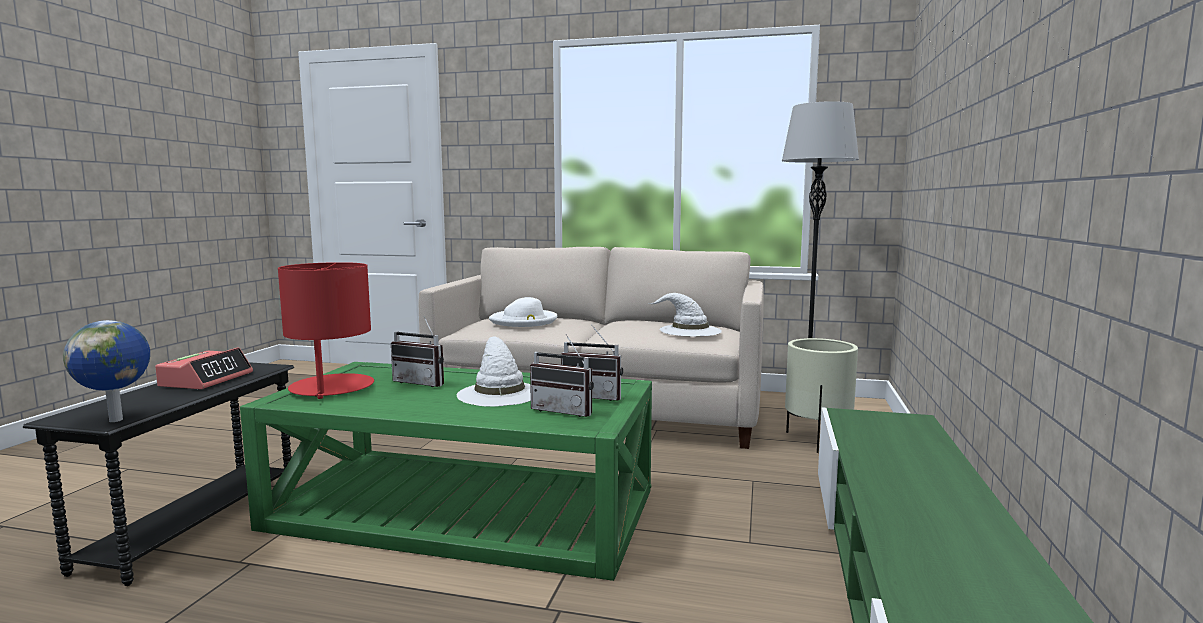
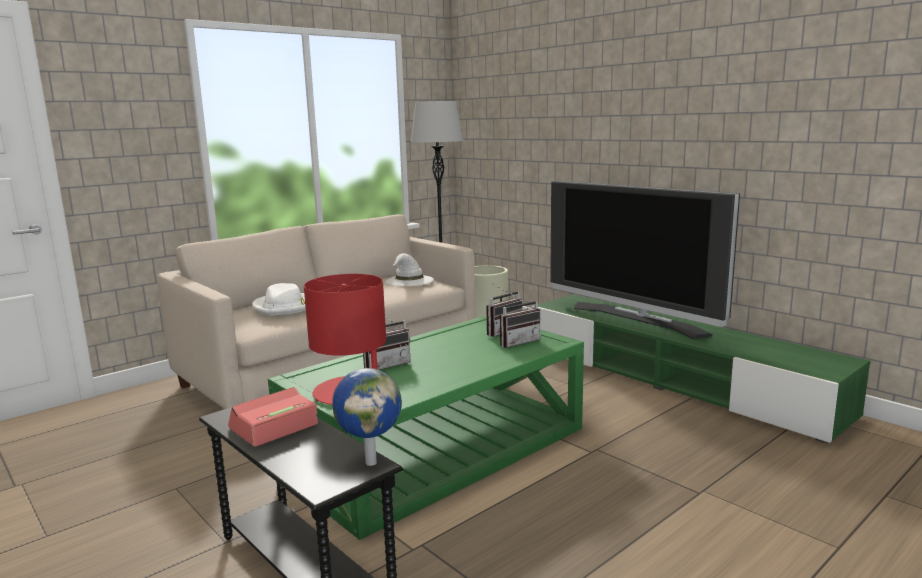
camera: 55 degrees left, 5 degrees up
alarm clock [155,347,253,389] -> alarm clock turned 90 degrees counterclockwise [228,387,318,447]
white hat [457,336,531,407] -> none
none -> television [550,181,740,339]

